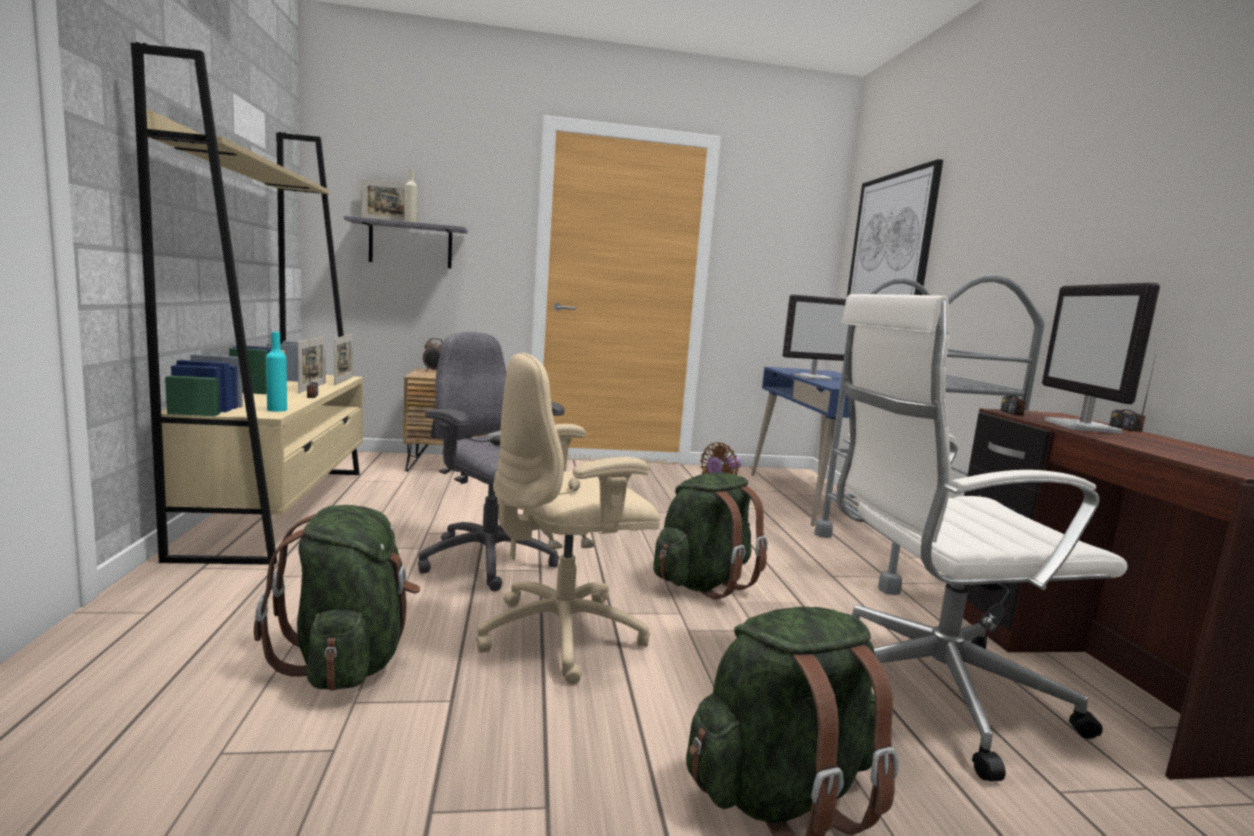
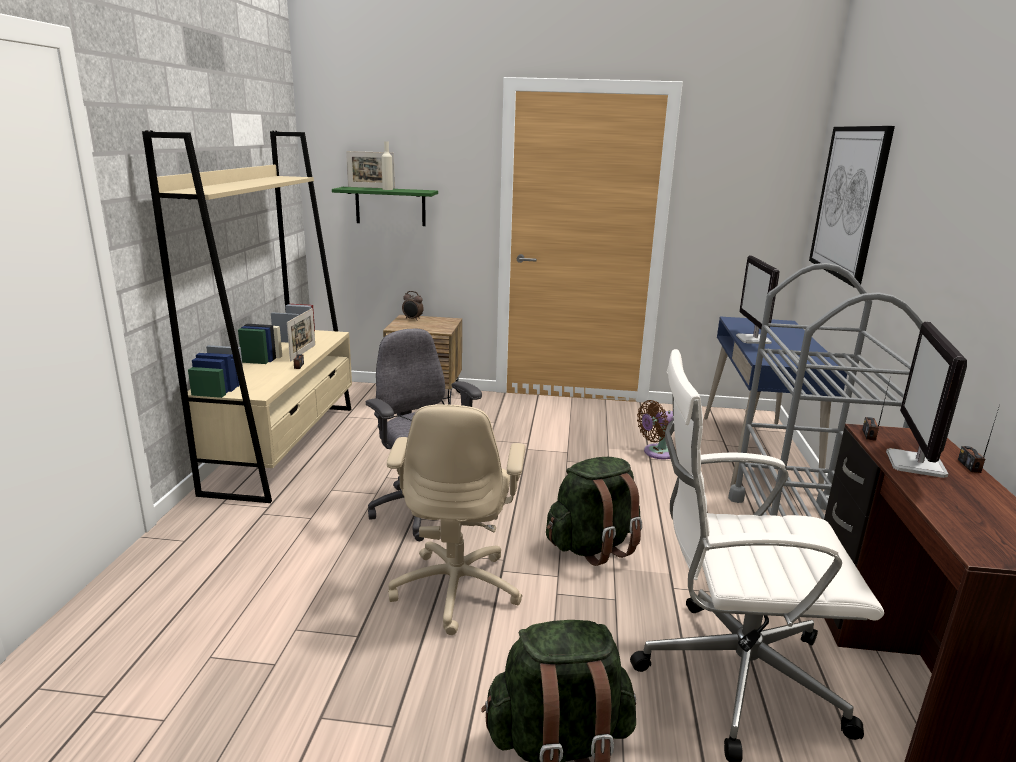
camera: 15 degrees right, 10 degrees up
green backpack [254,505,421,691] -> none
turquoise bottle [266,332,287,412] -> none
picture frame [334,334,353,386] -> none
grey shelf [344,216,467,269] -> green shelf [332,187,438,226]
beige office chair [476,353,660,684] -> beige office chair turned 75 degrees counterclockwise [387,404,525,635]
monitor [783,294,848,380] -> monitor turned 90 degrees clockwise [736,256,779,344]

